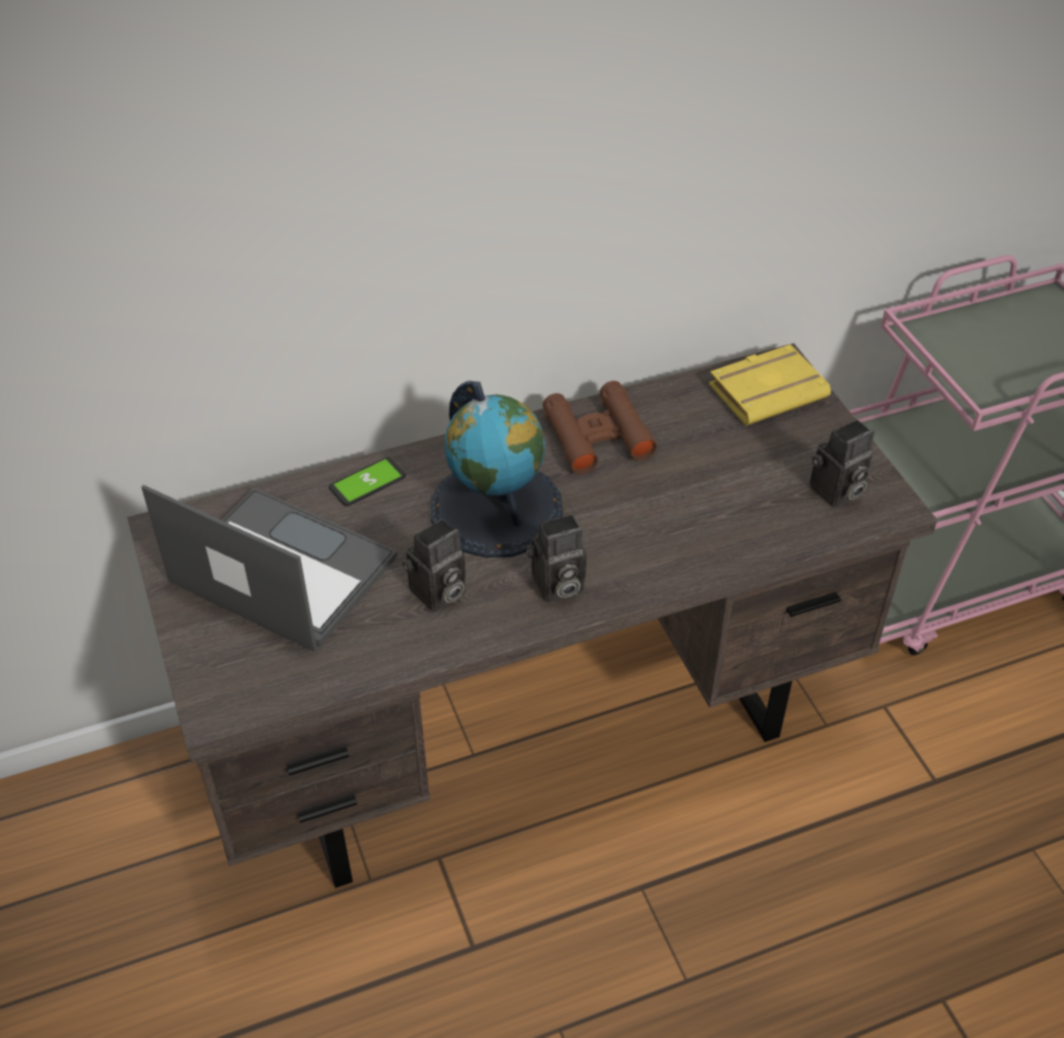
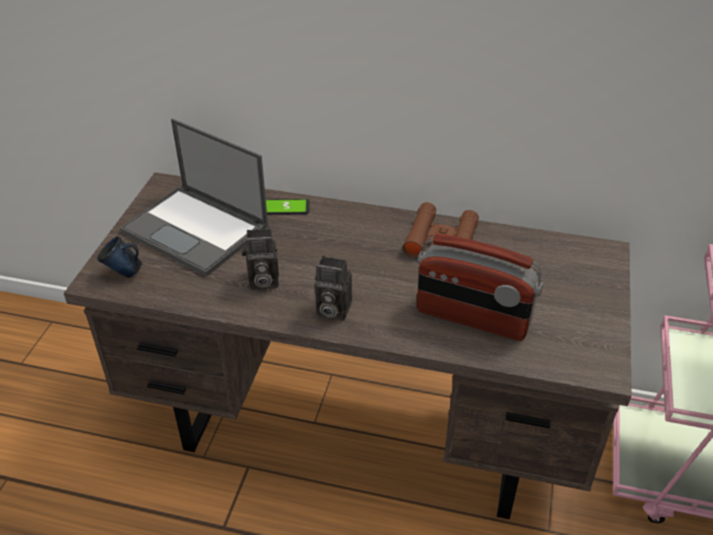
camera: 35 degrees right, 5 degrees down
laptop [141,485,397,652] -> laptop turned 150 degrees clockwise [120,118,268,276]
globe [430,381,563,558] -> none
yellow book [709,344,831,426] -> none
camera [810,419,874,507] -> none
none -> blue mug [97,236,142,278]
none -> radio [417,234,543,341]

